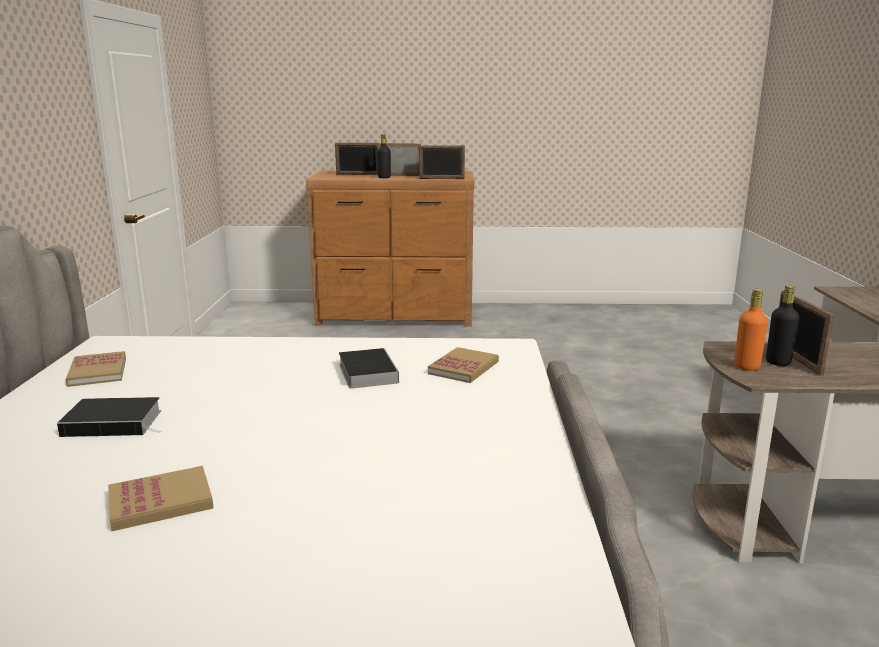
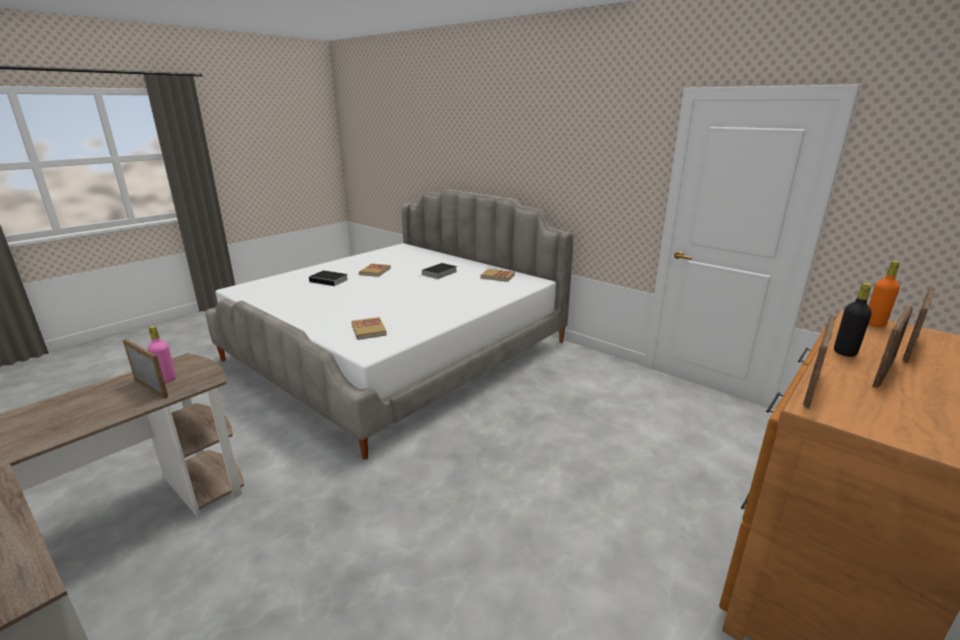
camera: 130 degrees right, 5 degrees up
book [339,348,399,389] -> book moved to [309,270,348,287]
orange bottle [734,289,768,371] -> orange bottle moved to [868,261,900,327]
black bottle [766,285,799,366] -> pink bottle [147,326,176,383]

